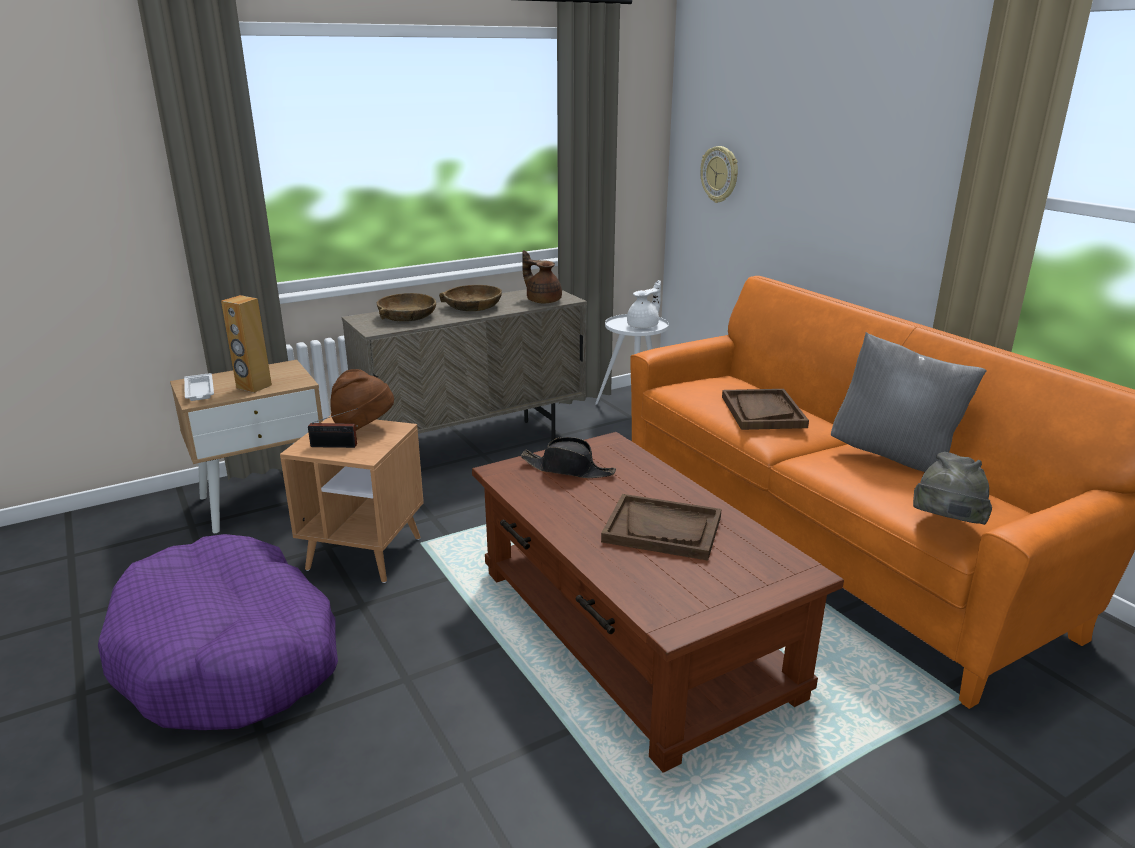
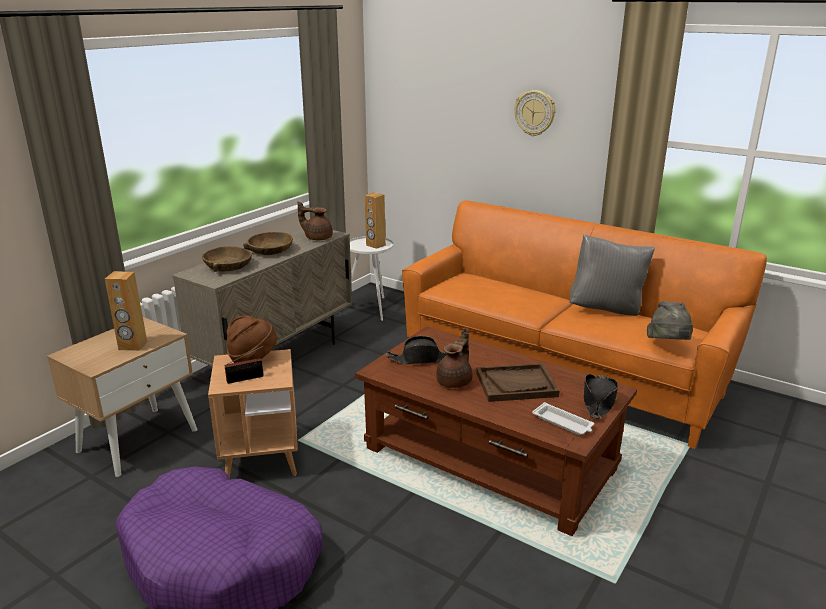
camera: 25 degrees left, 0 degrees up
white tray [184,373,214,401] -> white tray moved to [532,402,594,435]
white teapot [627,280,661,329] -> brown speaker [365,192,386,249]
wall clock [701,146,738,203] -> wall clock moved to [514,90,556,136]
brown tray [722,389,809,430] -> none
none -> brown teapot [436,328,472,388]
none -> black hat [584,374,618,419]

